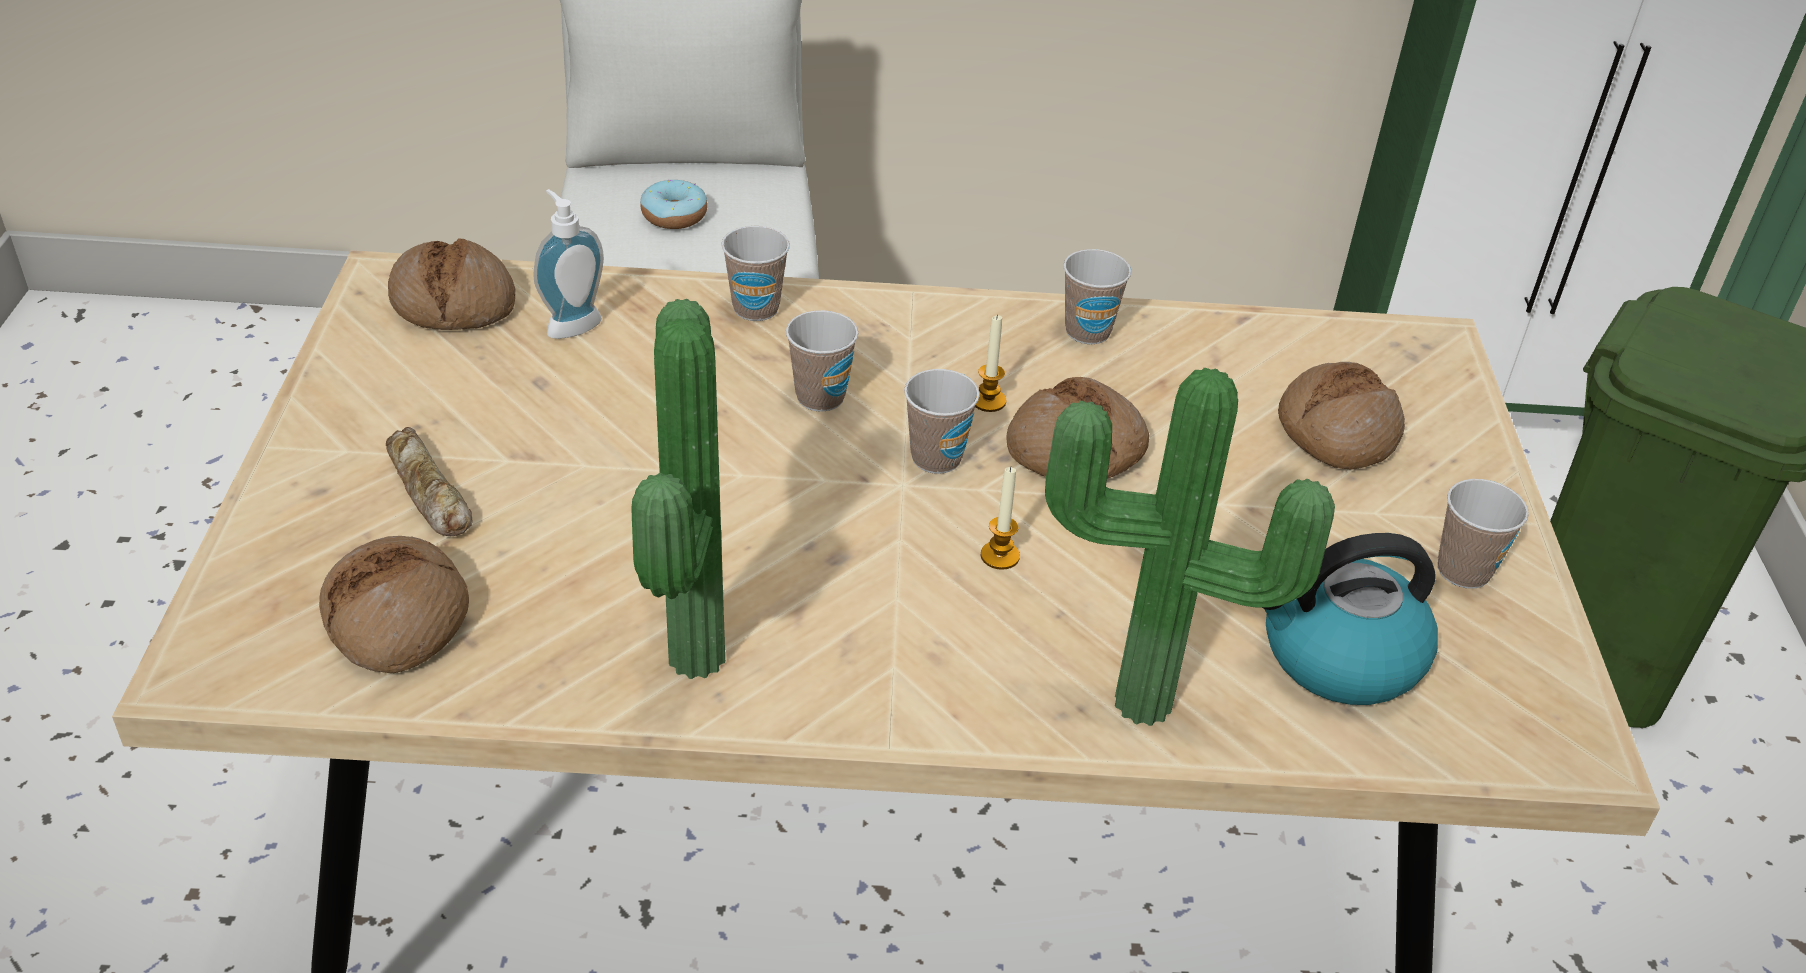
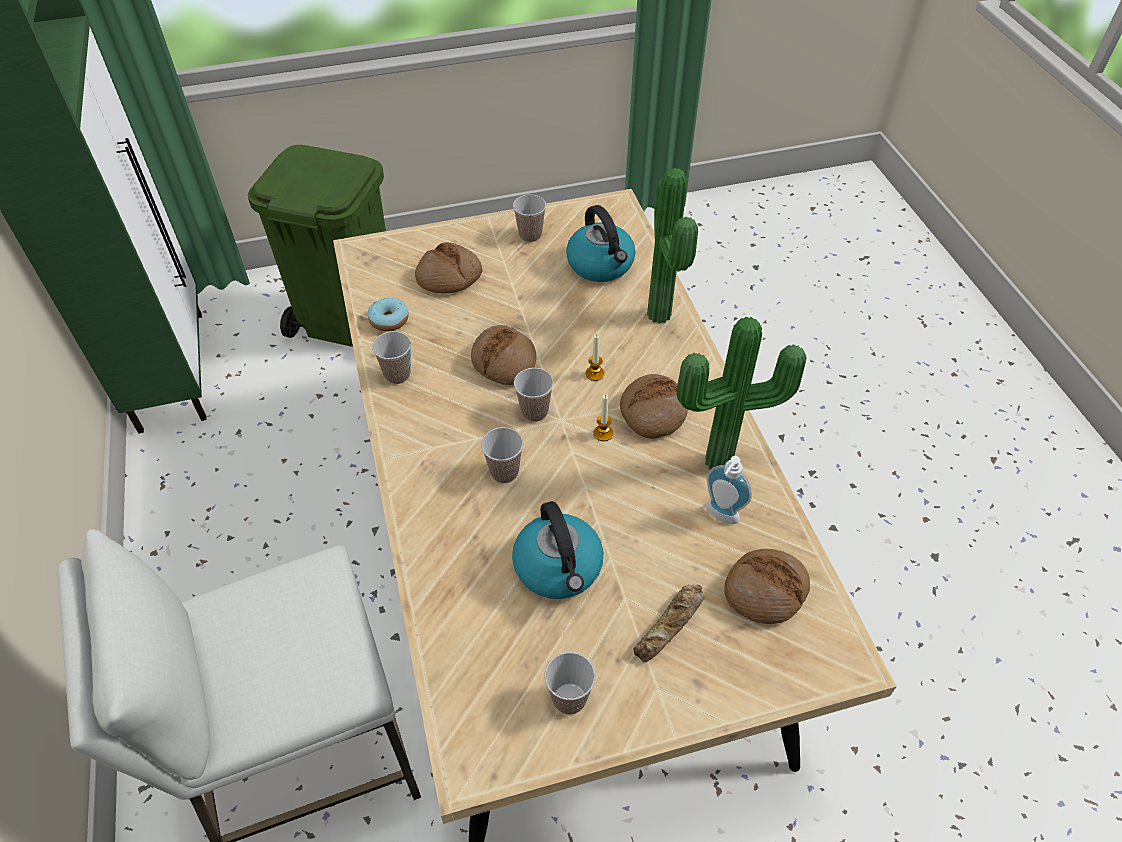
camera: 105 degrees left, 10 degrees up
bread [388,238,515,330] -> bread moved to [620,374,688,439]
soap dispenser [533,189,604,339] -> soap dispenser moved to [706,456,752,524]
donut [640,180,708,229] -> donut moved to [368,297,409,332]
cup [722,226,790,321] -> cup moved to [545,652,595,715]
candle [975,314,1006,412] -> candle moved to [593,394,613,441]
none -> kettle [512,501,603,599]

